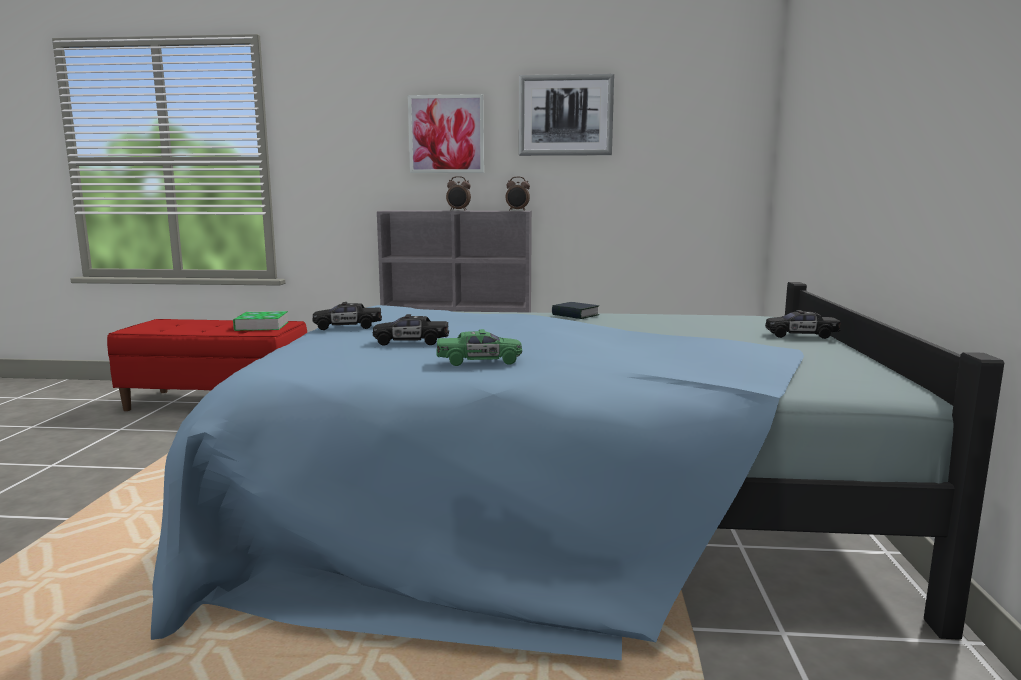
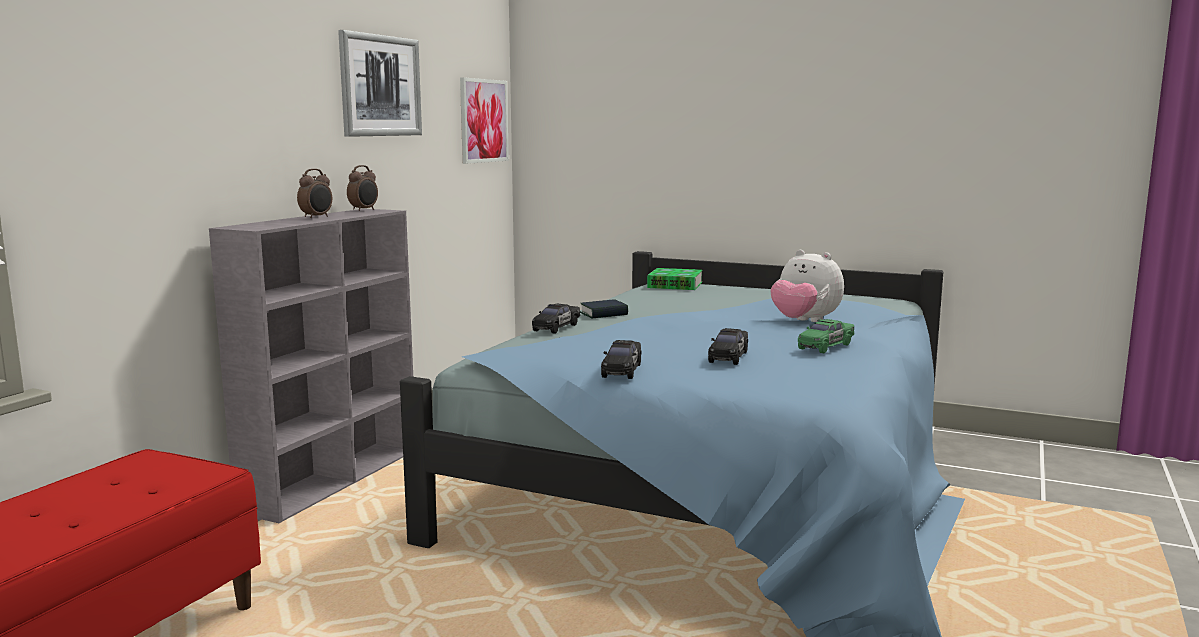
camera: 70 degrees left, 0 degrees up
book [233,311,288,331] -> book moved to [647,268,702,290]
picture [408,94,484,173] -> picture moved to [460,77,509,164]
green toy car [436,329,522,366] -> green toy car turned 150 degrees counterclockwise [798,319,855,353]
black toy car [765,310,841,339] -> black toy car moved to [532,304,580,334]
none -> plush toy [770,250,844,322]

